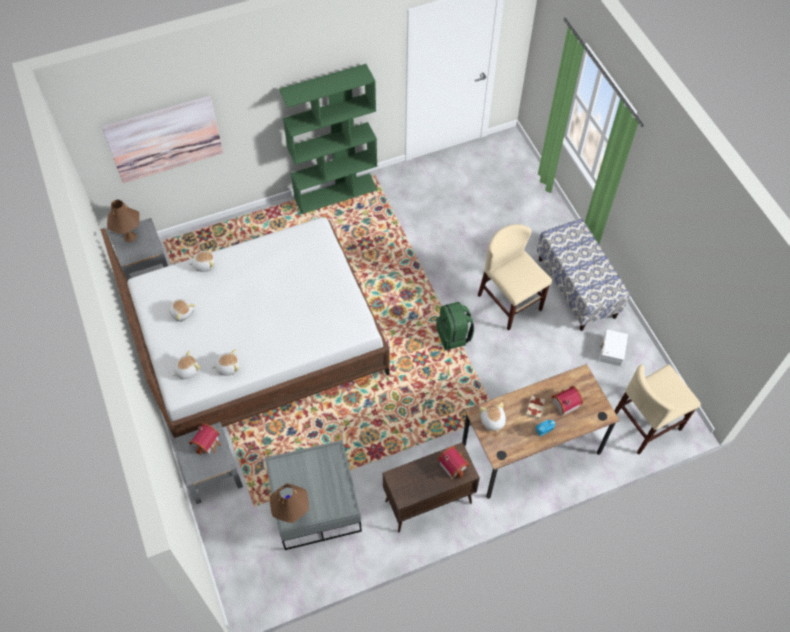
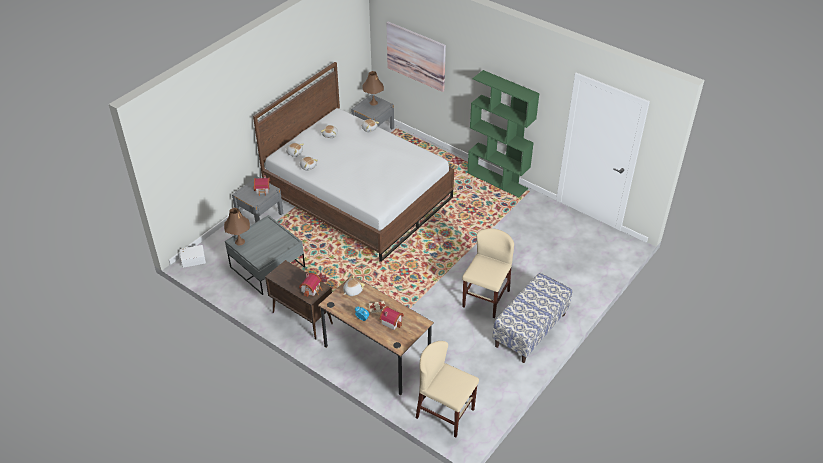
camera: 60 degrees right, 15 degrees down
green backpack [436,302,474,350] -> none
white storage box [599,329,628,366] -> white storage box moved to [180,245,206,268]

